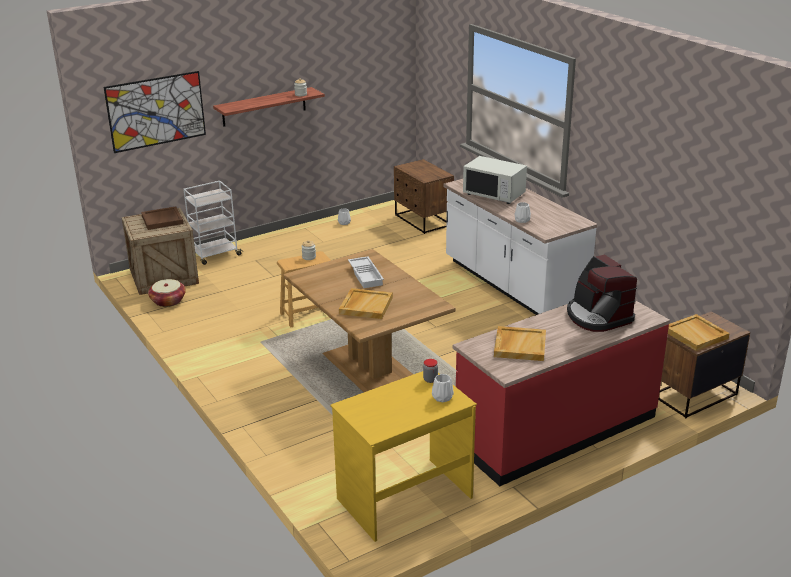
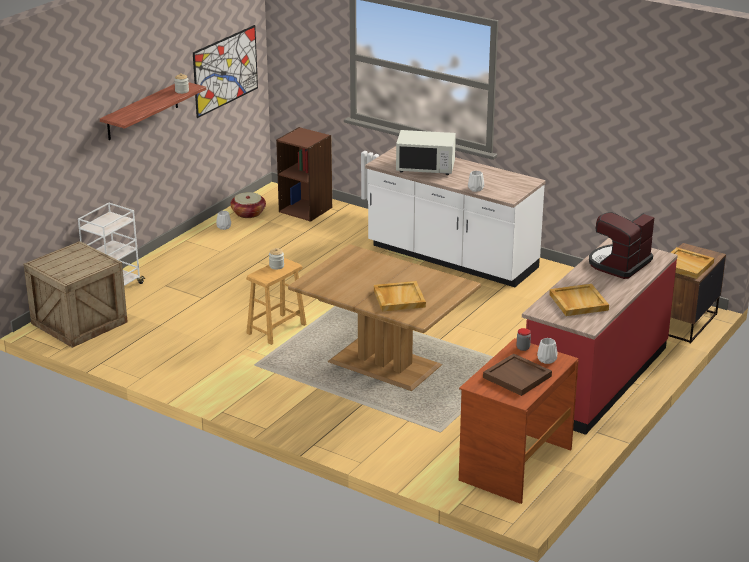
camera: 25 degrees left, 0 degrees up
picture [104,71,206,153] -> picture moved to [193,25,258,118]
brown tray [141,206,184,230] -> brown tray moved to [483,354,552,396]
basket [148,279,186,307] -> basket moved to [230,192,266,218]
yellow desk [330,371,477,542] -> brown desk [459,338,579,504]
white tray [348,256,384,288] -> none
brown nightstand [394,159,454,234] -> brown bookcase [276,127,332,222]
coffee machine [567,255,637,332] -> coffee machine turned 90 degrees clockwise [589,212,655,279]

